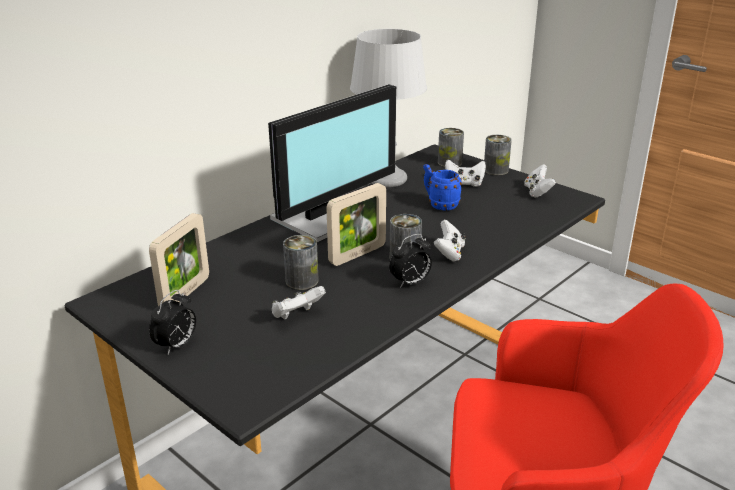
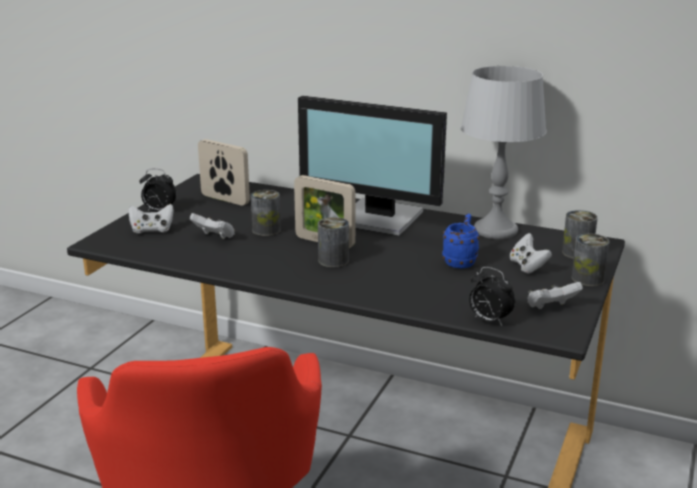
camera: 70 degrees right, 5 degrees down
picture frame [149,213,209,306] -> picture frame turned 150 degrees counterclockwise [198,139,250,206]
alarm clock [389,234,432,288] -> alarm clock moved to [469,267,515,326]
white game controller [434,220,466,261] -> white game controller moved to [128,204,174,234]

